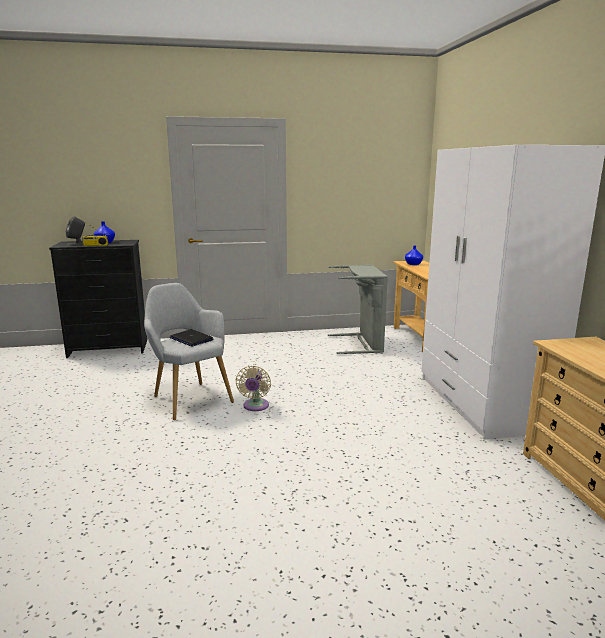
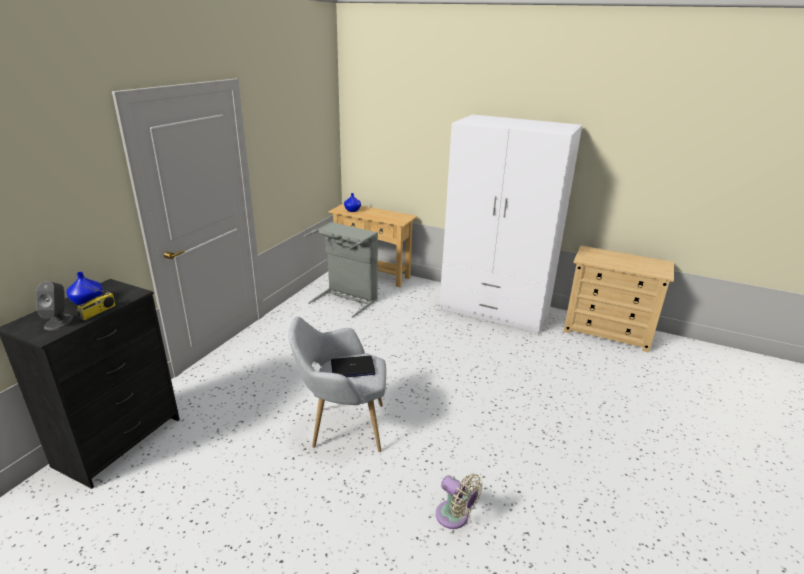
camera: 55 degrees left, 10 degrees up
beige fan [235,365,271,411] -> beige fan moved to [436,474,483,529]

